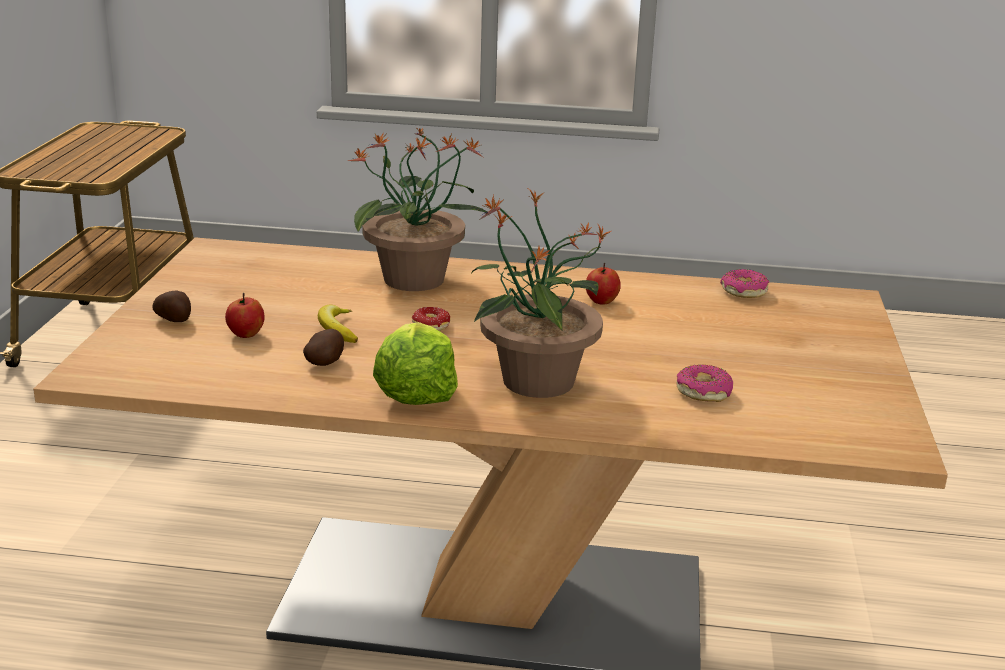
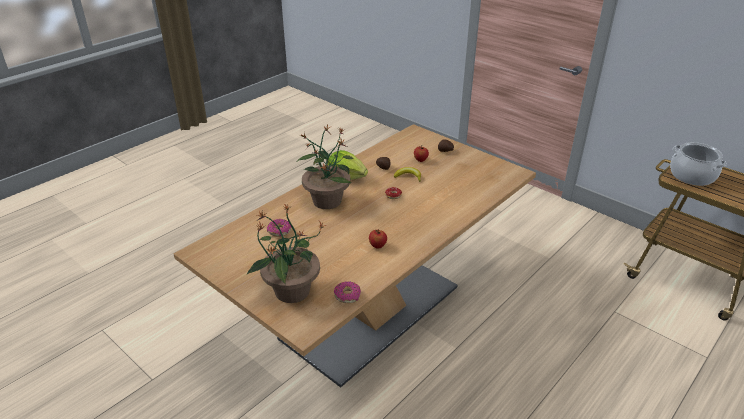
camera: 125 degrees right, 10 degrees up
potted plant [348,127,490,291] -> potted plant moved to [246,204,326,303]
none -> cooking pot [670,142,727,186]

